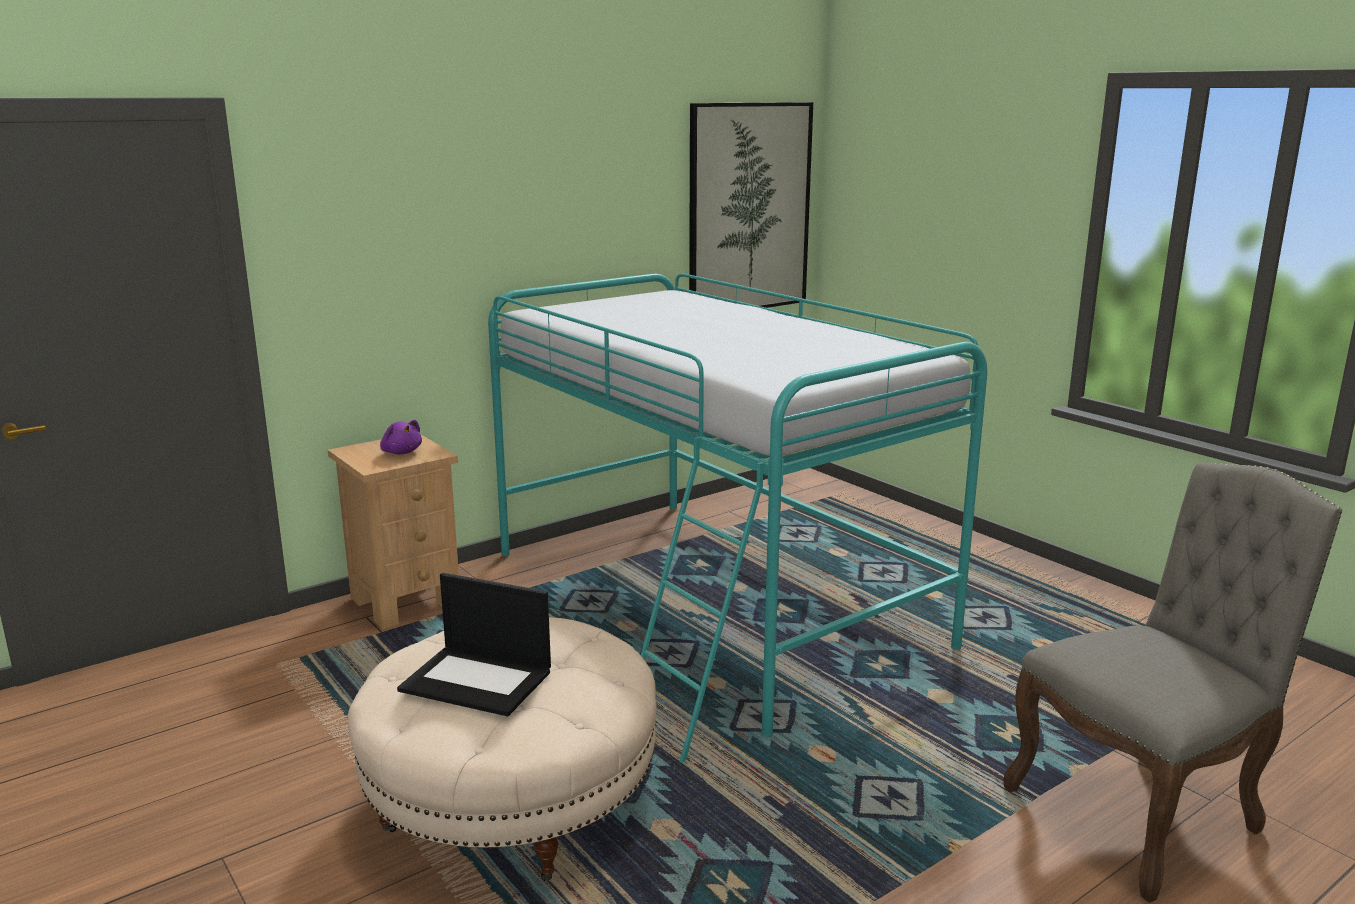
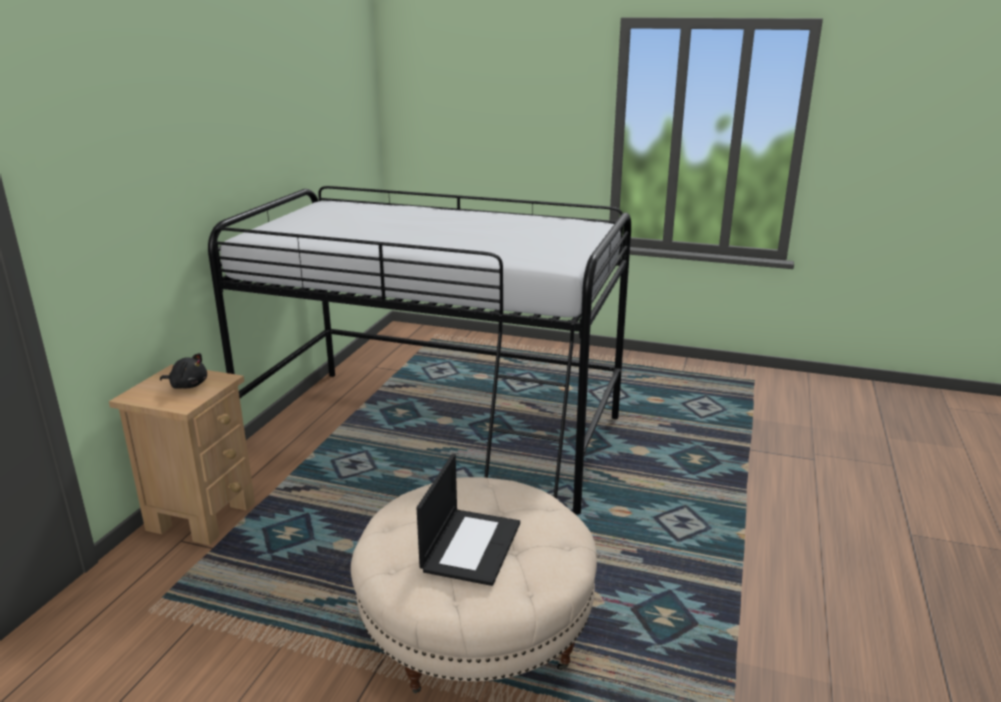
camera: 35 degrees left, 5 degrees up
purple plush toy [380,420,422,455] -> black plush toy [160,353,207,389]
laptop [397,573,551,716] -> laptop turned 60 degrees counterclockwise [417,454,520,586]
turquoise bed [488,274,987,763] -> black bed [208,186,631,515]
picture [689,102,813,308] -> none
grey chair [1003,462,1342,903] -> none

